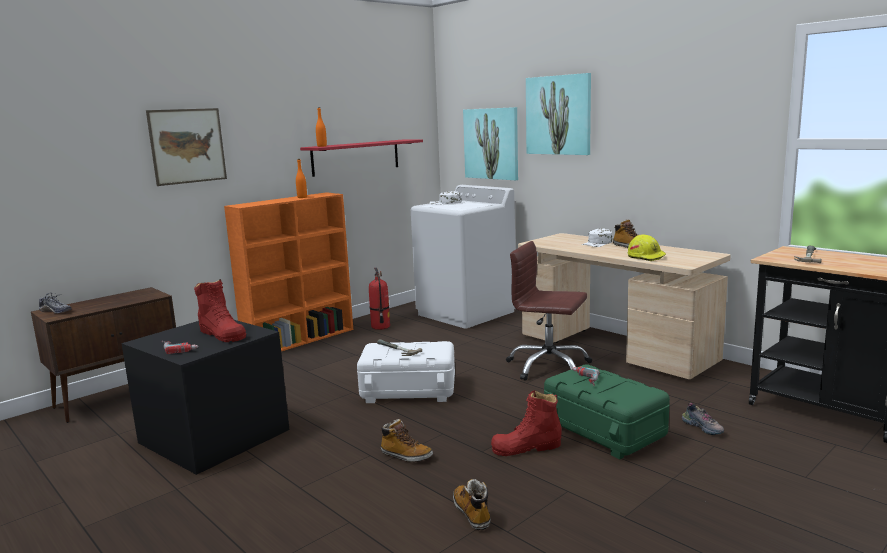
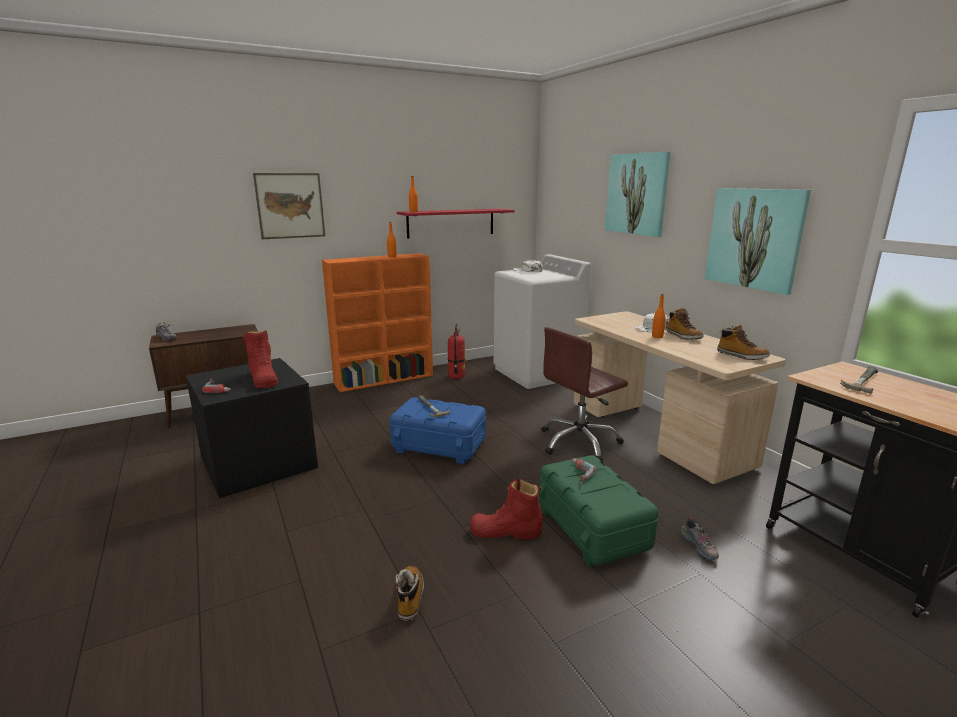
camera: 15 degrees right, 5 degrees up
white storage box [357,341,455,403] -> blue storage box [390,397,486,464]
boot [380,419,433,462] -> boot moved to [717,324,770,360]
picture [463,107,518,180] -> picture moved to [705,188,811,295]
brown office chair [506,241,592,381] -> brown office chair turned 75 degrees counterclockwise [541,327,628,462]
yellow hard hat [628,234,666,261] -> none
none -> orange bottle [652,294,666,338]

